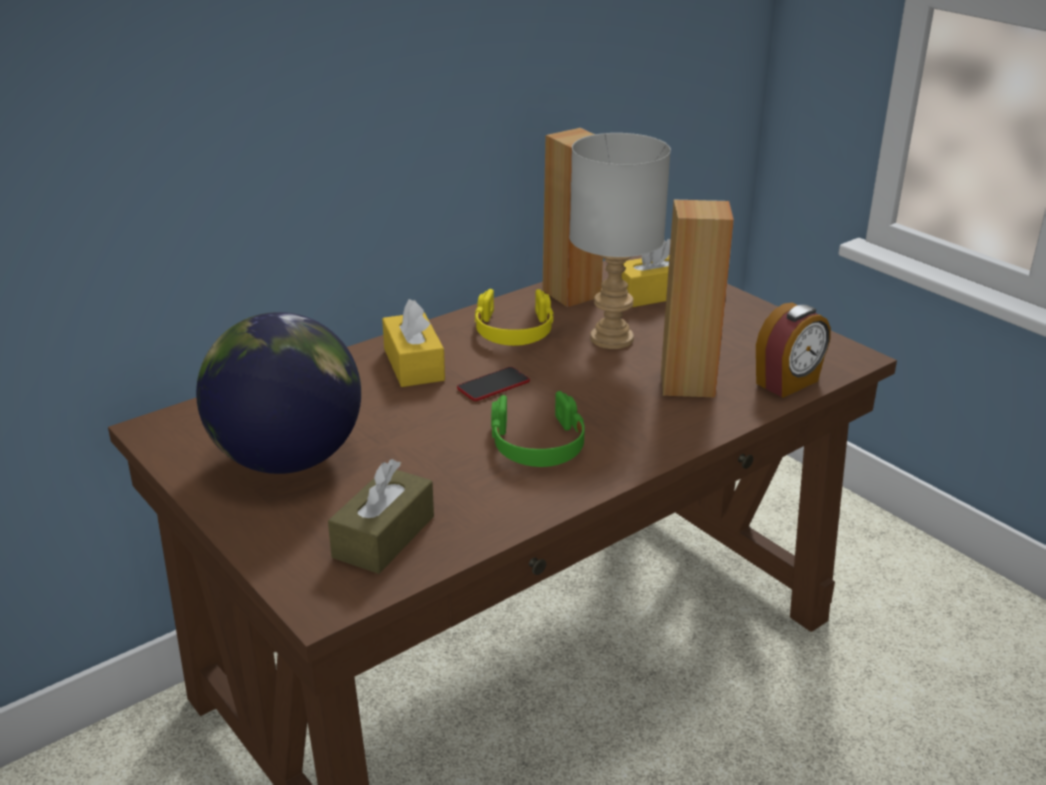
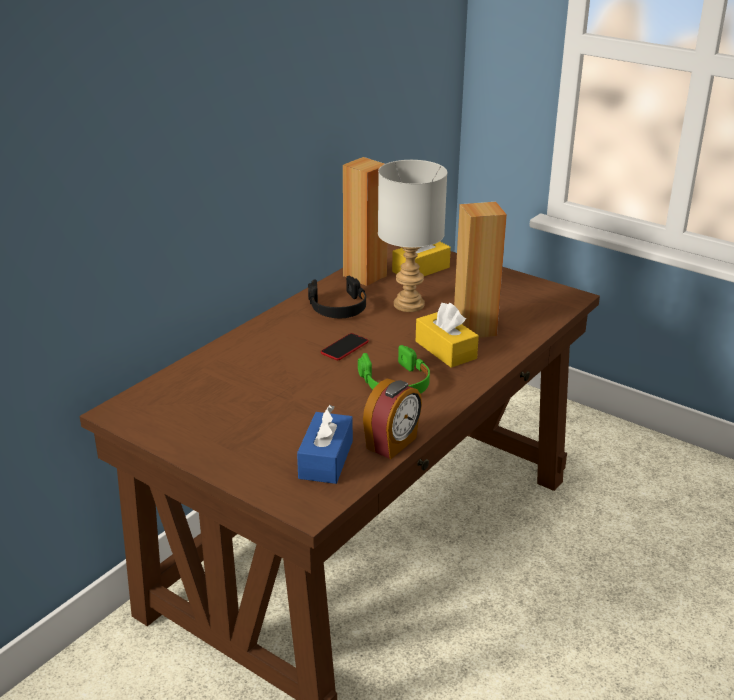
camera: 15 degrees left, 0 degrees up
globe [196,312,361,474] -> none
brown tissue box [328,459,434,574] -> blue tissue box [297,405,353,484]
yellow tissue box [382,299,445,387] -> yellow tissue box moved to [416,303,479,368]
yellow headphones [474,289,553,346] -> black headphones [308,276,366,318]
alarm clock [756,302,831,398] -> alarm clock moved to [363,379,422,459]

